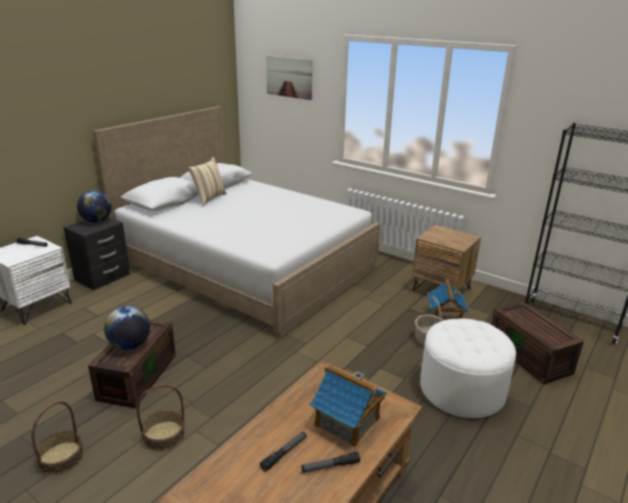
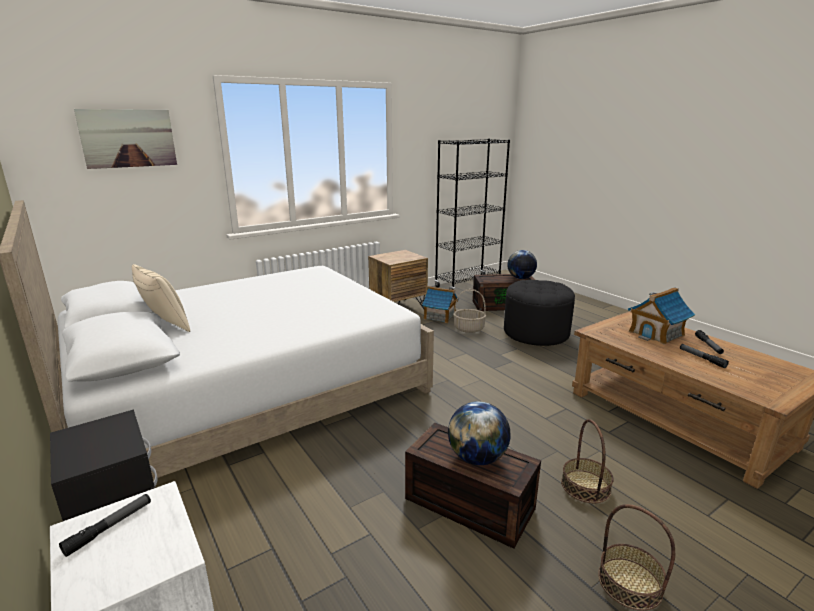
camera: 70 degrees left, 5 degrees down
globe [77,190,112,223] -> globe moved to [507,250,537,279]
white ottoman [420,319,516,418] -> black ottoman [504,280,575,346]

